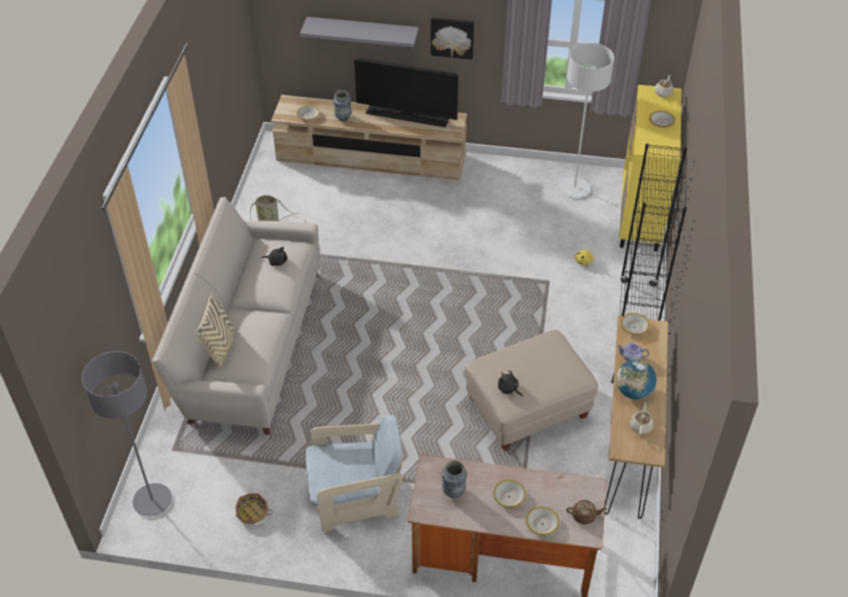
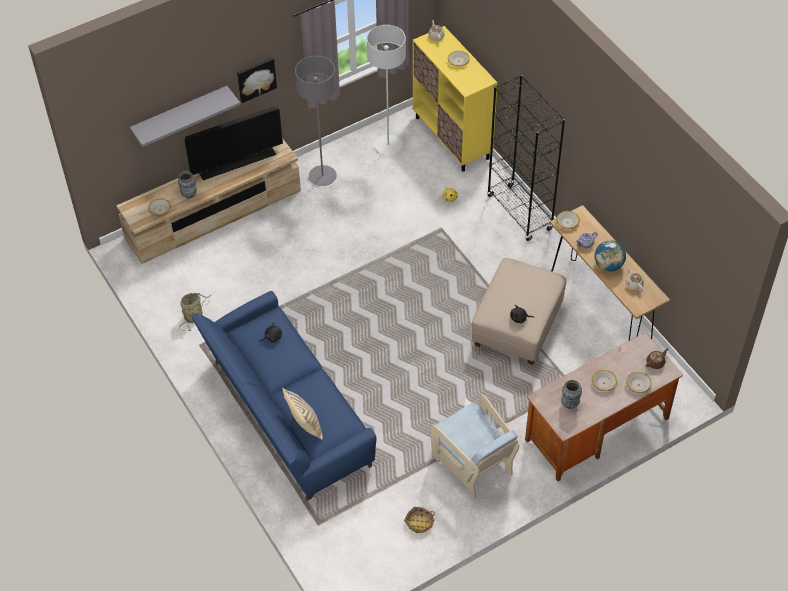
camera: 40 degrees left, 5 degrees up
grey floor lamp [82,351,172,516] -> grey floor lamp moved to [295,56,337,186]
beige sofa [152,197,320,435] -> blue sofa [191,291,377,501]
beige armchair [305,415,403,532] -> beige armchair turned 105 degrees clockwise [431,394,519,499]

